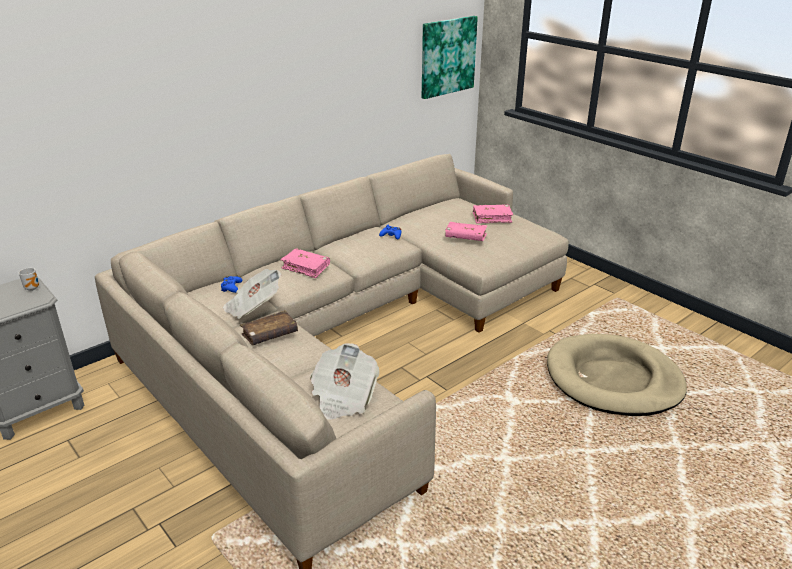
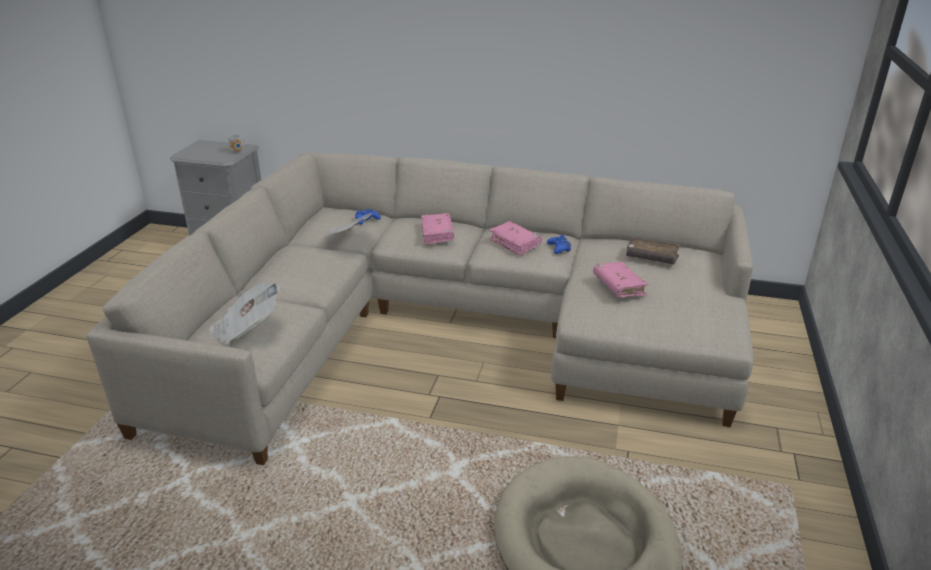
camera: 55 degrees right, 0 degrees up
brown book [240,310,298,345] -> brown book moved to [626,237,680,265]
picture [422,16,478,99] -> none
pink book [473,204,513,223] -> pink book moved to [489,221,542,256]

